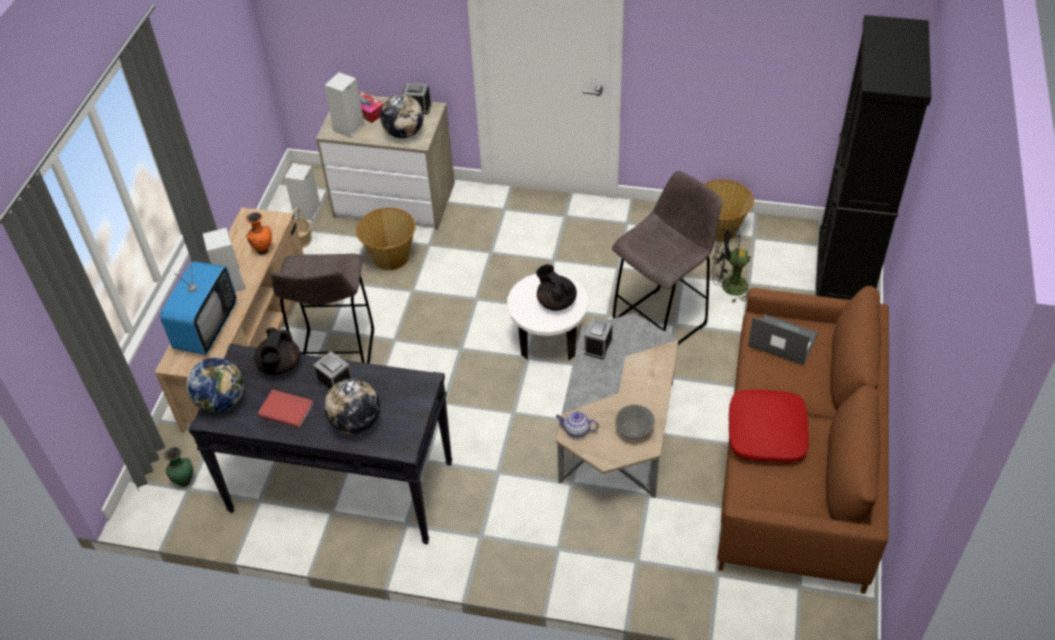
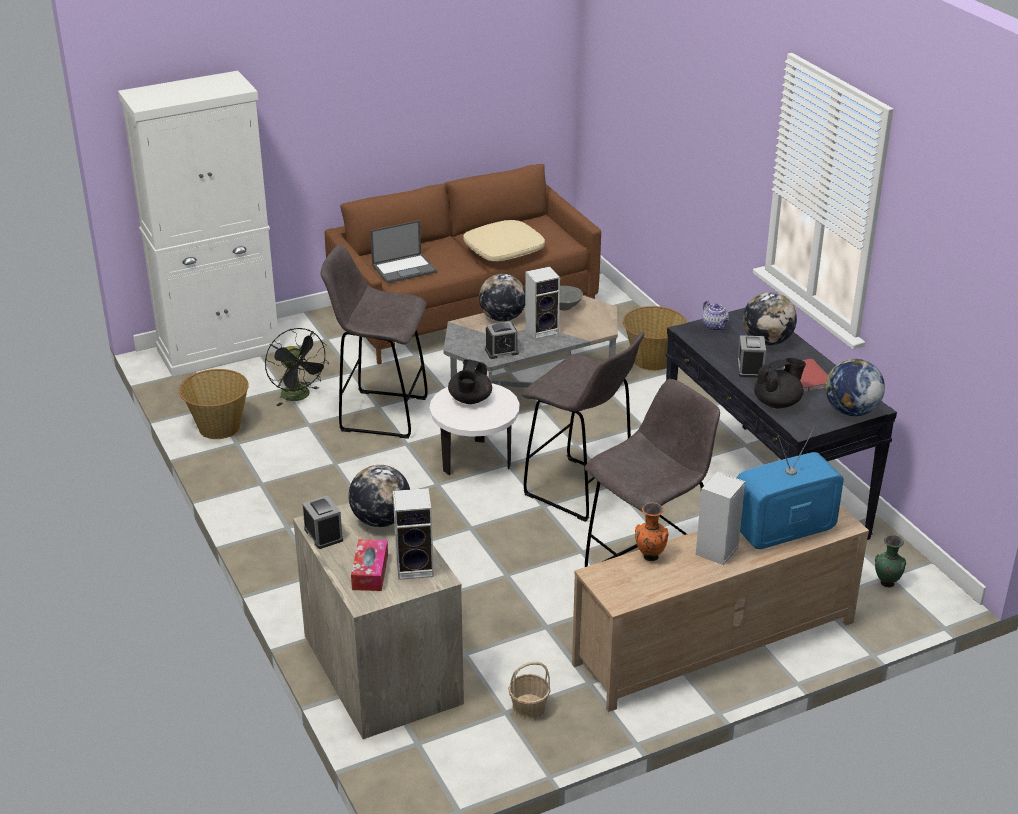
camera: 130 degrees left, 15 degrees down
speaker [284,163,321,221] -> speaker moved to [525,267,560,339]
basket [356,207,416,271] -> basket moved to [623,306,687,371]
teapot [556,411,599,438] -> teapot moved to [702,301,729,331]
red pillow [729,389,809,462] -> beige pillow [463,220,545,261]
laptop [748,314,819,365] -> laptop turned 105 degrees counterclockwise [370,220,437,284]
black cabinet [816,15,931,300] -> white cabinet [118,71,281,377]
none -> globe [479,274,525,322]
none -> grey stool [521,332,644,522]

